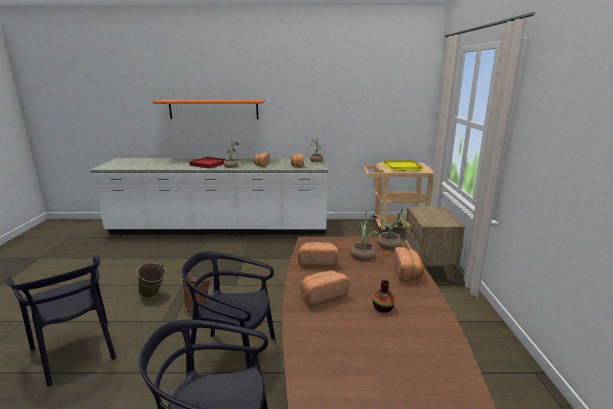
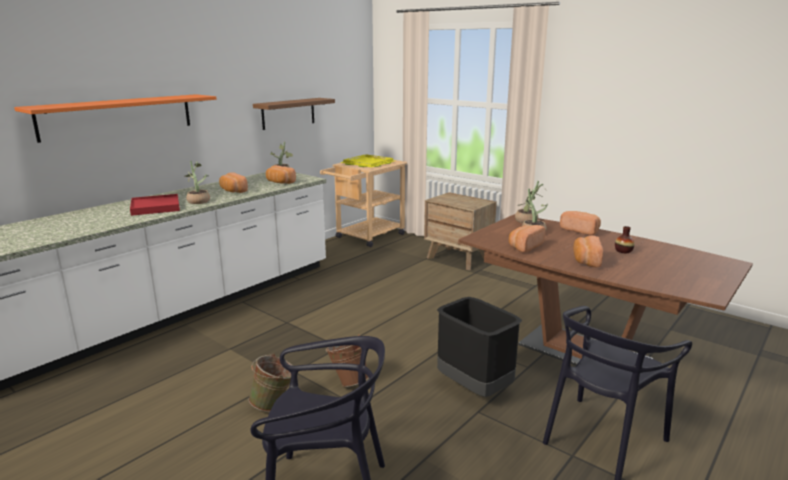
camera: 50 degrees left, 0 degrees up
black chair [182,252,276,369] -> black trash can [437,297,522,397]
none -> brown shelf [253,98,335,130]

